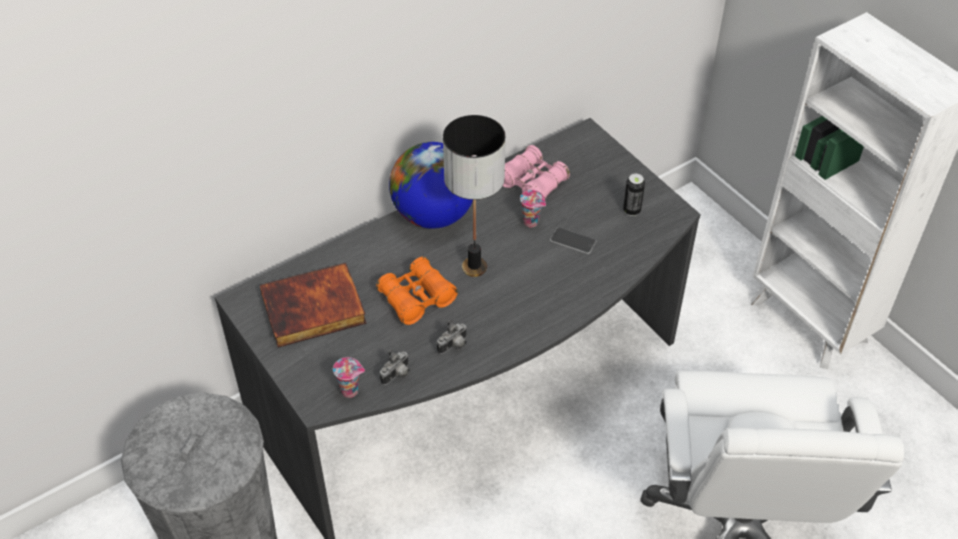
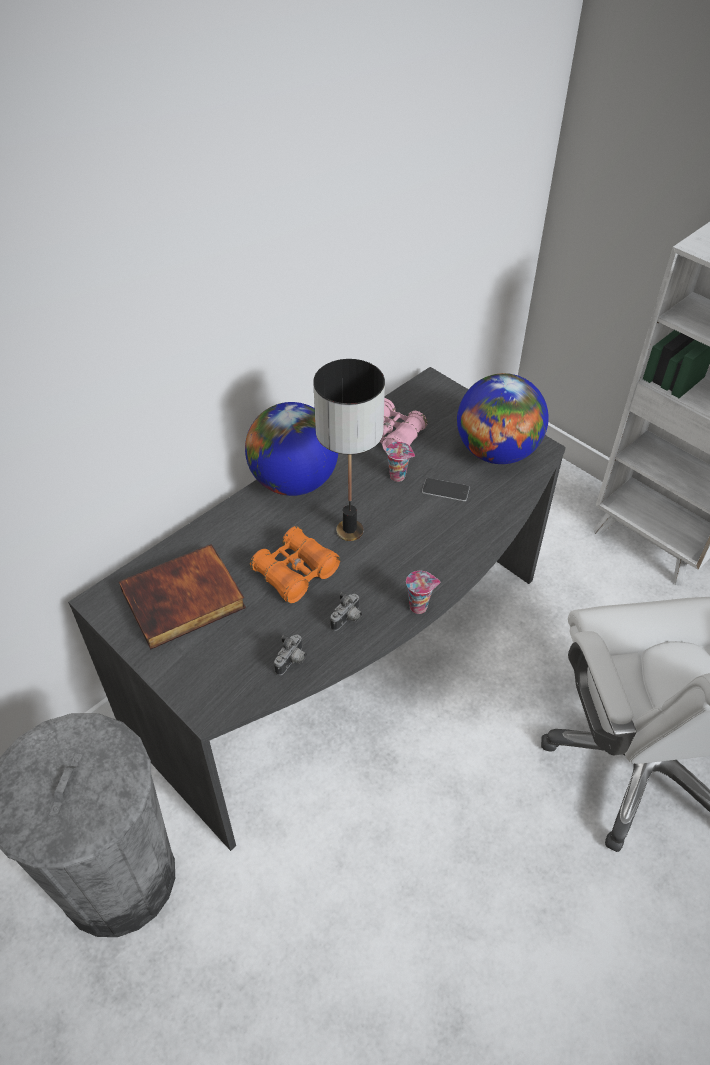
camera: 10 degrees left, 0 degrees up
cup [333,357,365,398] -> cup moved to [406,571,441,614]
can [623,173,645,216] -> globe [457,373,549,464]

